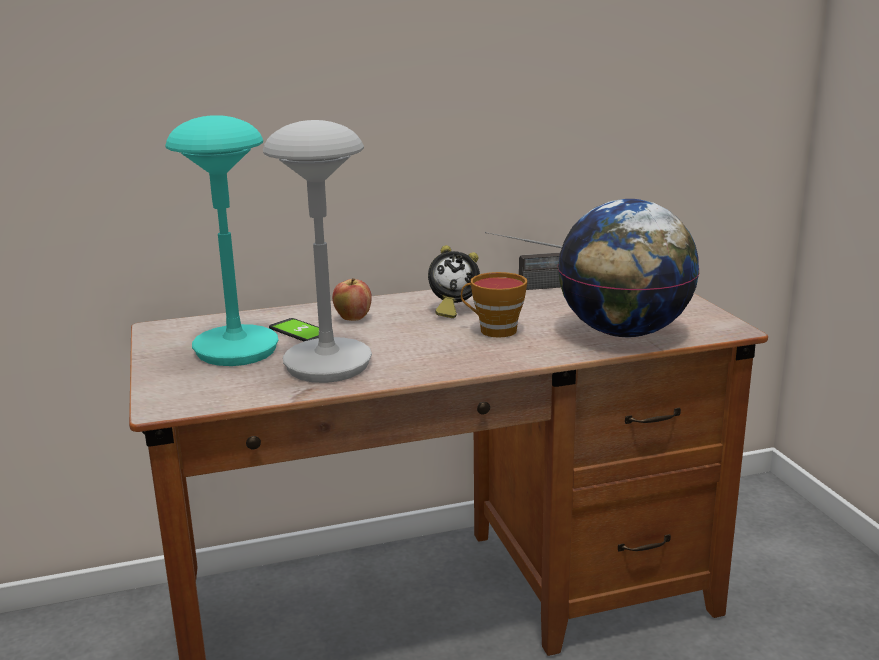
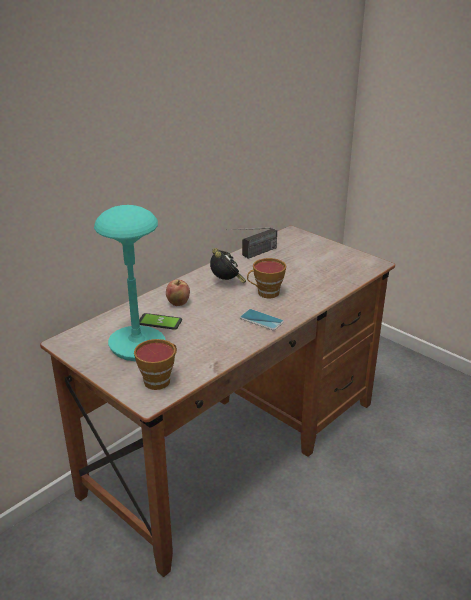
camera: 30 degrees left, 10 degrees up
grey table lamp [263,120,372,383] -> none
alarm clock [428,245,480,318] -> alarm clock turned 75 degrees counterclockwise [210,248,246,284]
globe [558,199,699,337] -> none
none -> cup [134,339,177,390]
none -> phone [240,309,284,330]

